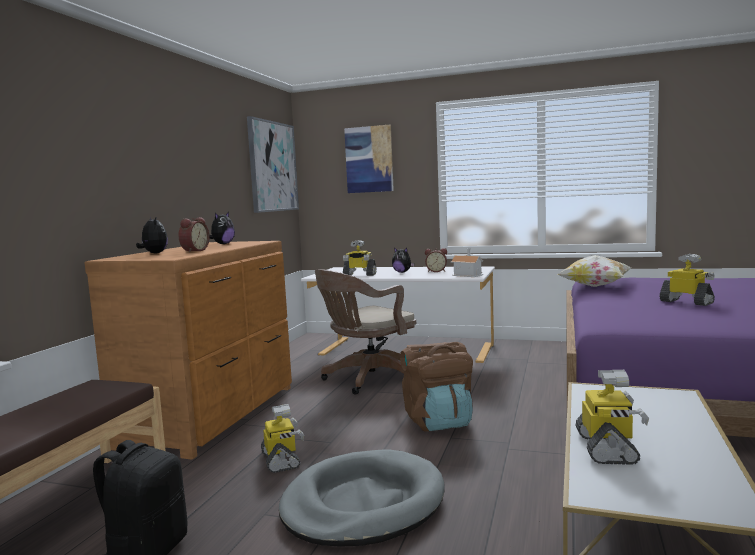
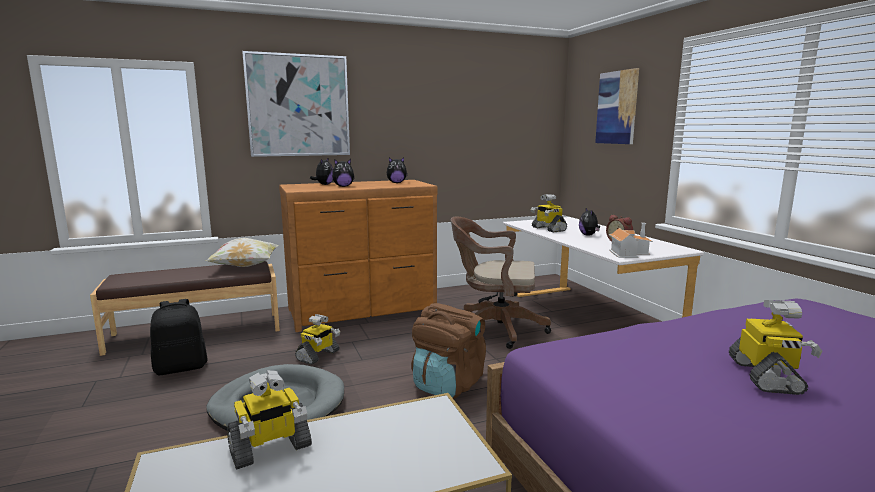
camera: 50 degrees right, 5 degrees up
alarm clock [178,217,210,252] -> plush toy [332,159,355,187]
picture [247,116,299,213] -> picture moved to [242,51,350,157]
pillow [558,255,631,287] -> pillow moved to [206,238,279,267]

